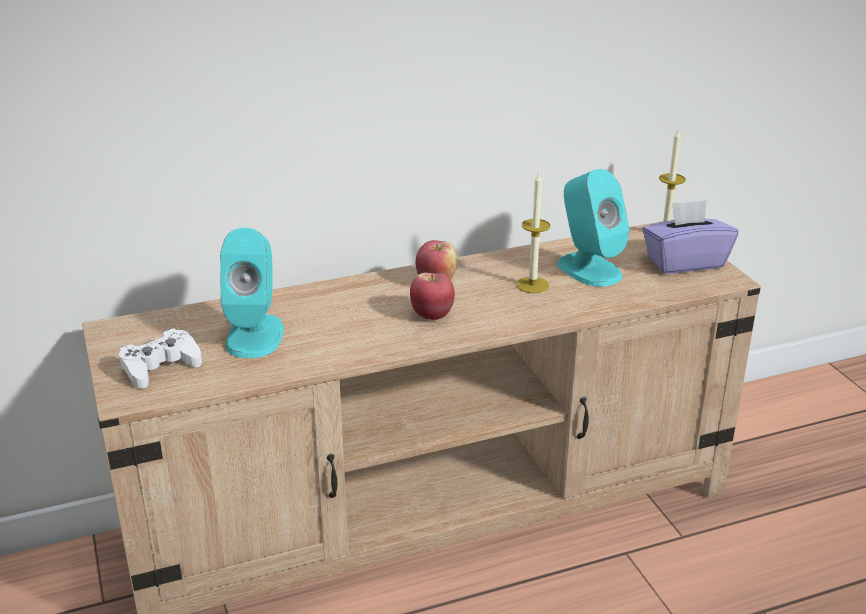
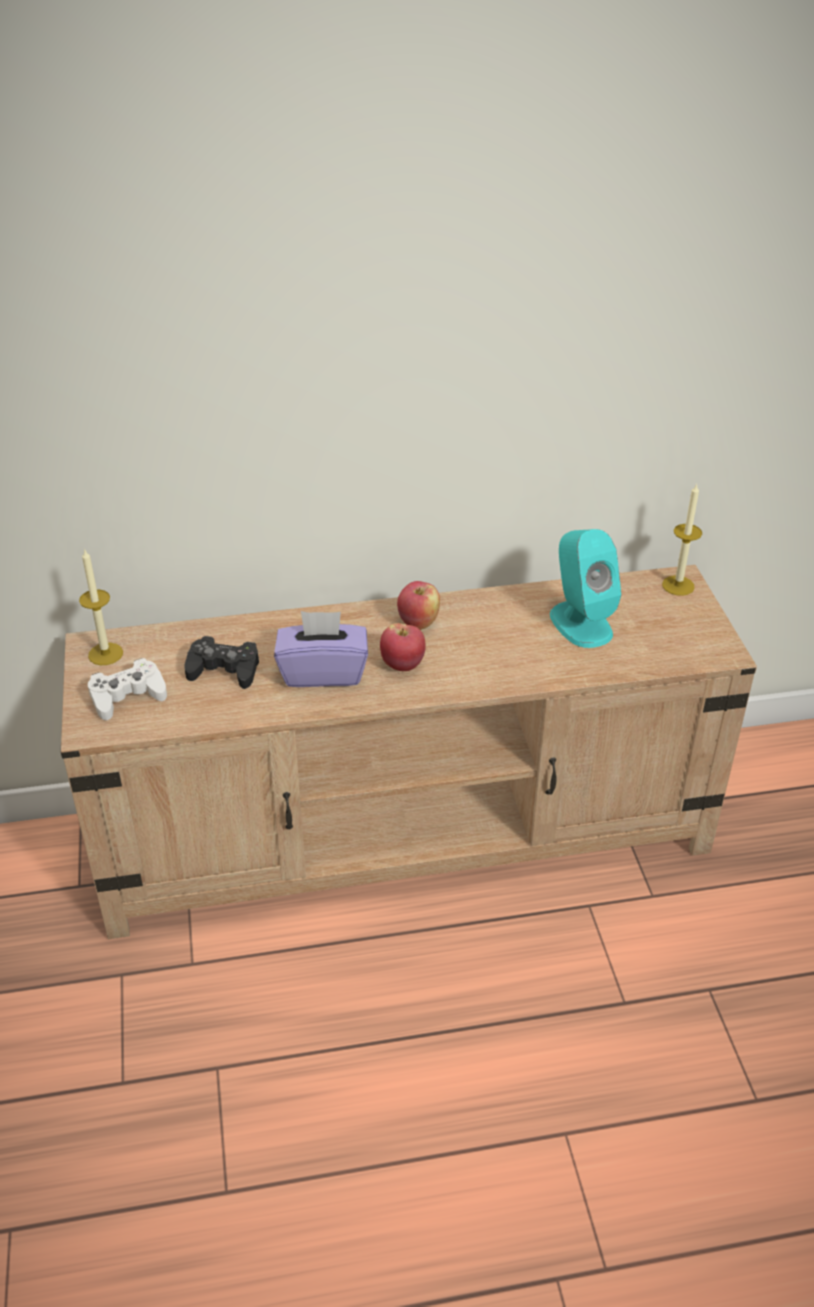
camera: 10 degrees right, 10 degrees up
turquoise speaker [220,228,284,358] -> black game controller [184,636,259,689]
candle [516,173,550,293] -> candle moved to [79,548,123,665]
purple tissue box [642,200,738,274] -> purple tissue box moved to [274,611,368,687]

